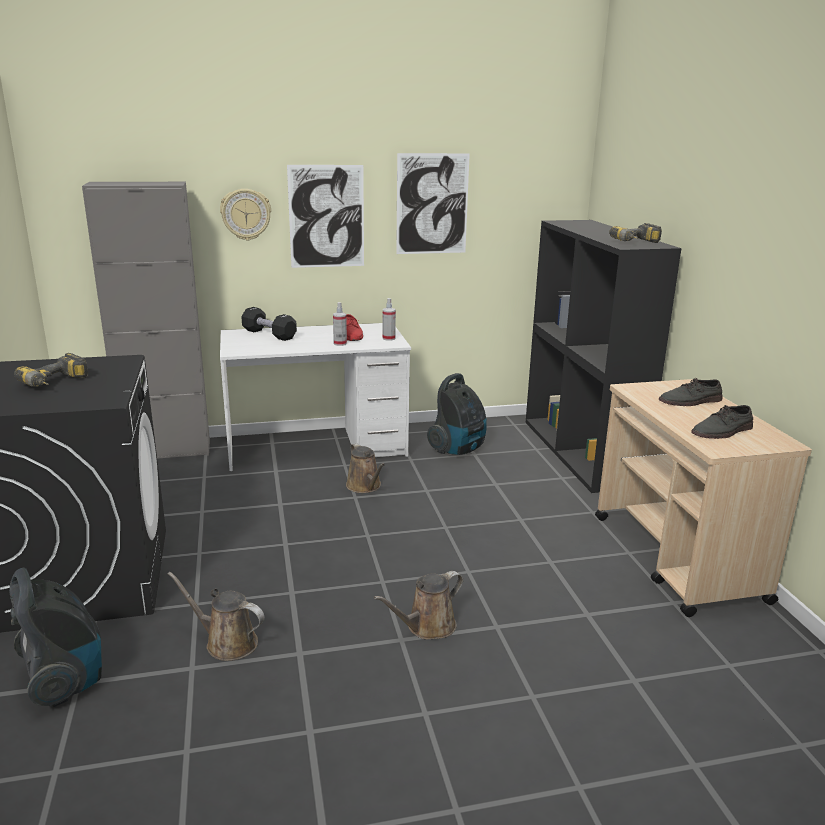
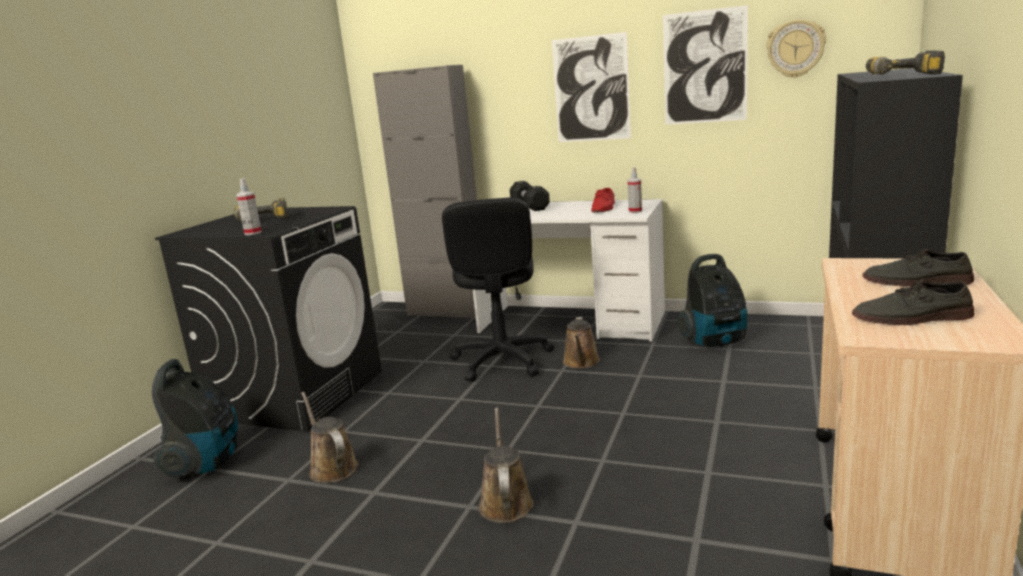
camera: 35 degrees right, 5 degrees down
wall clock [220,189,271,240] -> wall clock moved to [766,19,826,78]
spray bottle [333,302,347,346] -> spray bottle moved to [236,178,262,235]
brown watering can [374,571,463,639] -> brown watering can turned 90 degrees clockwise [479,407,533,523]
none -> black office chair [442,197,554,382]

